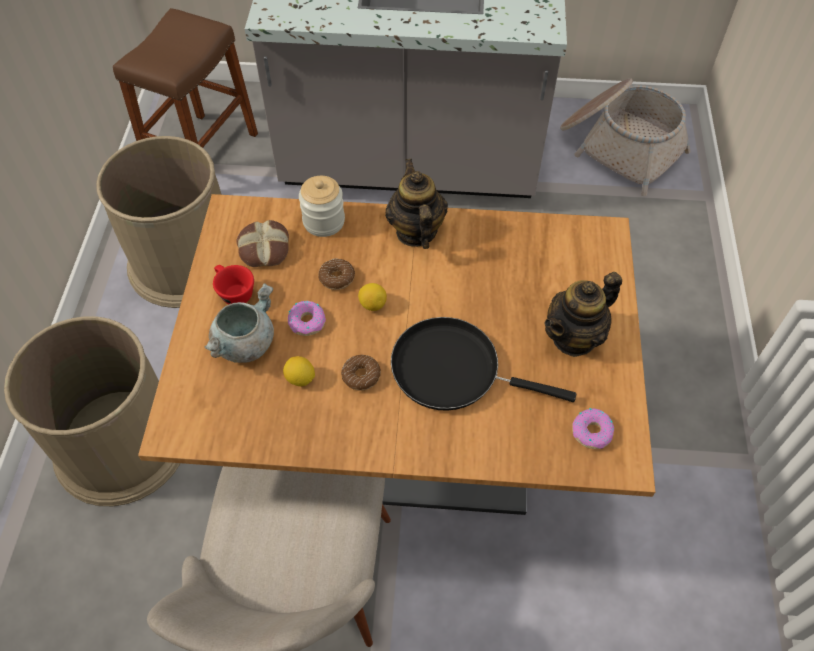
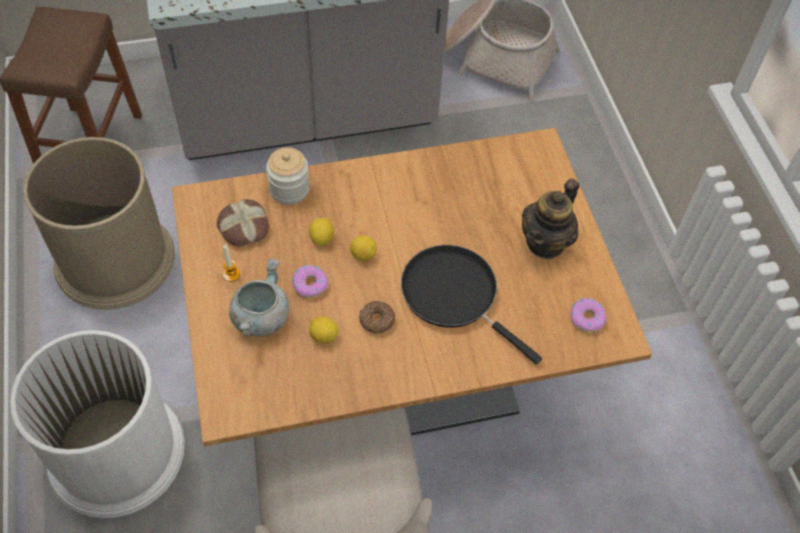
camera: 20 degrees left, 0 degrees up
brown trash can [4,316,181,506] -> white trash can [10,330,185,518]
red cup [213,265,254,305] -> candle [223,244,240,282]
donut [318,259,355,290] -> lemon [309,218,334,245]
teapot [385,159,448,249] -> none
black frying pan [391,317,576,411] -> black frying pan turned 45 degrees clockwise [401,245,542,364]

